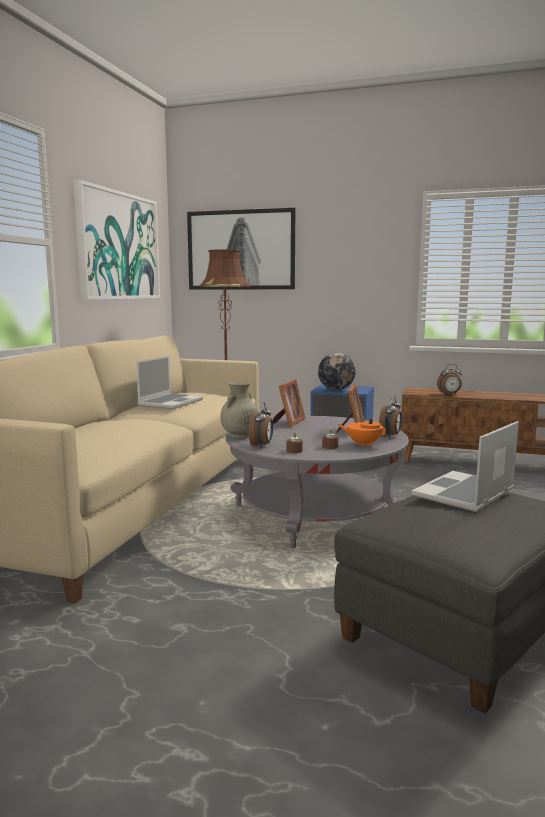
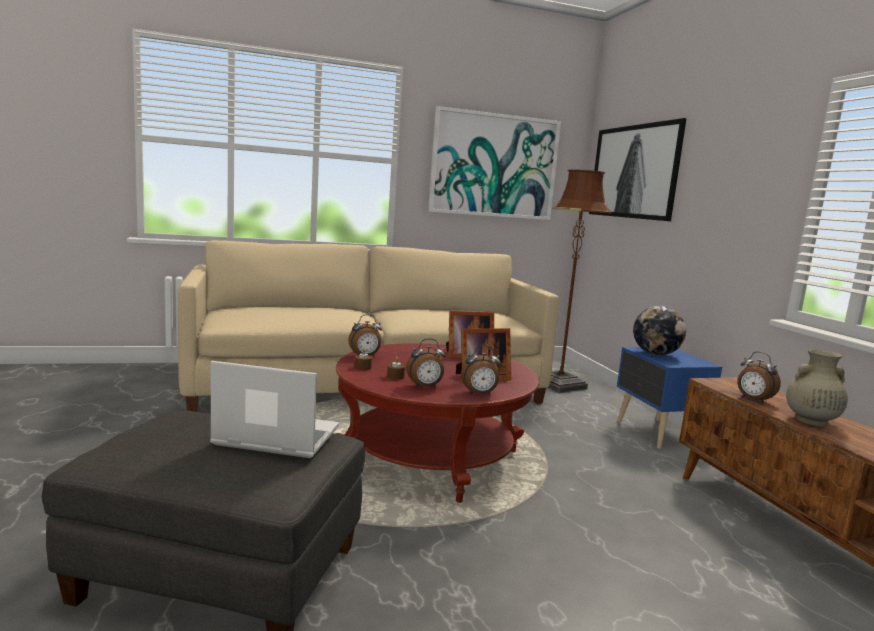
camera: 55 degrees right, 0 degrees up
laptop [136,356,203,409] -> none
beige vase [220,381,259,438] -> beige vase moved to [786,349,848,427]
grey coffee table [225,416,409,548] -> red coffee table [335,343,539,503]
orange teapot [337,415,391,447] -> alarm clock [406,338,445,388]

